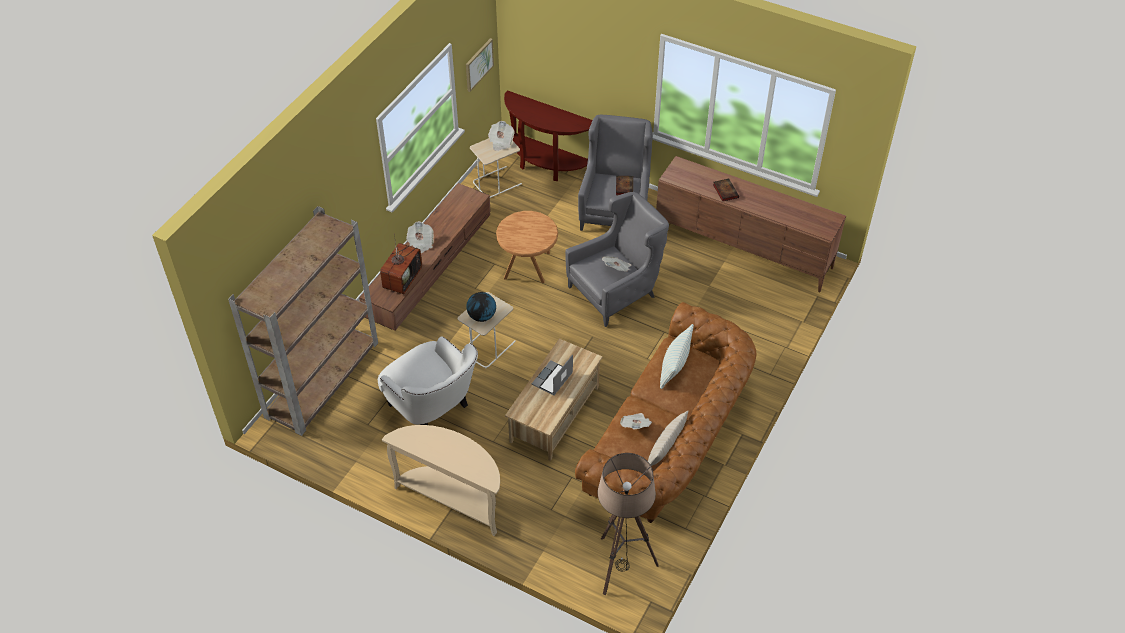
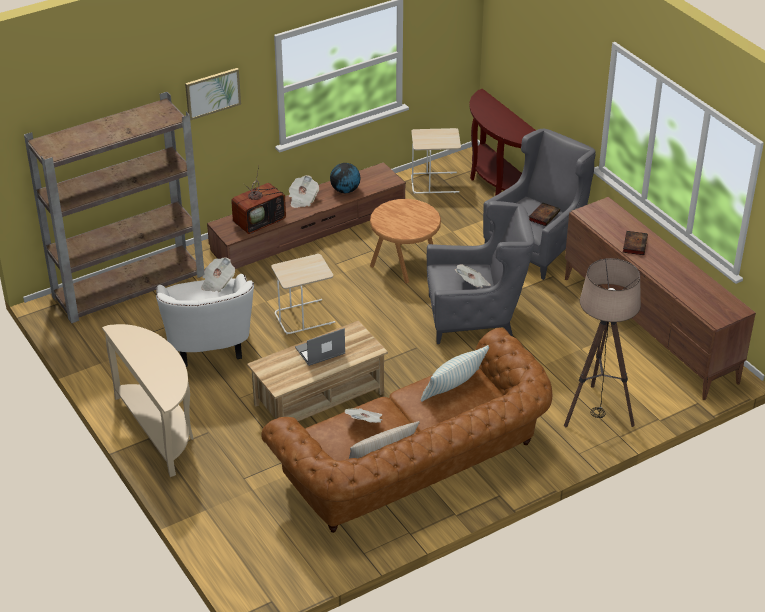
camera: 30 degrees right, 10 degrees down
picture [466,38,494,92] -> picture moved to [185,68,241,120]
globe [466,292,496,322] -> globe moved to [330,163,361,193]
newspaper [488,121,515,151] -> newspaper moved to [201,257,235,292]
floor lamp [598,453,659,595] -> floor lamp moved to [564,258,641,428]

